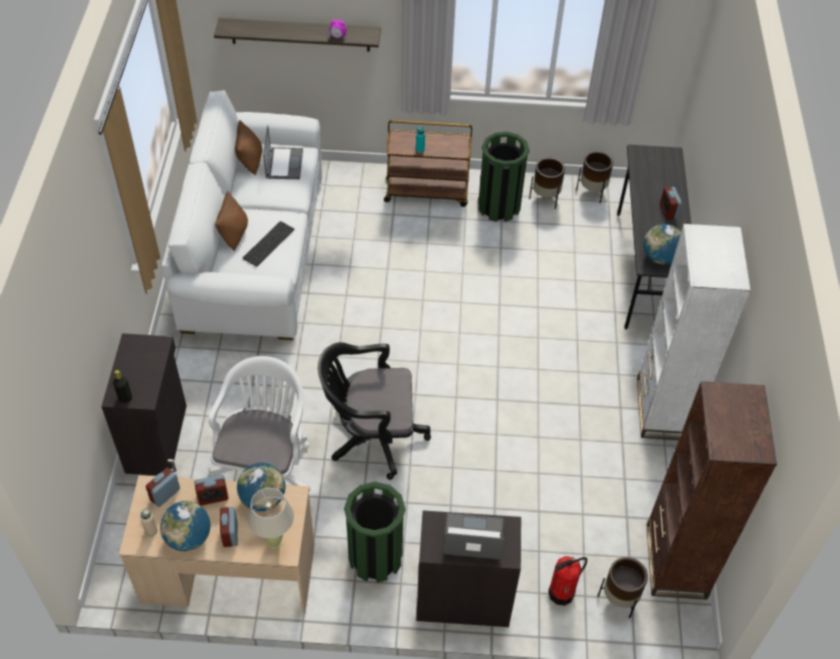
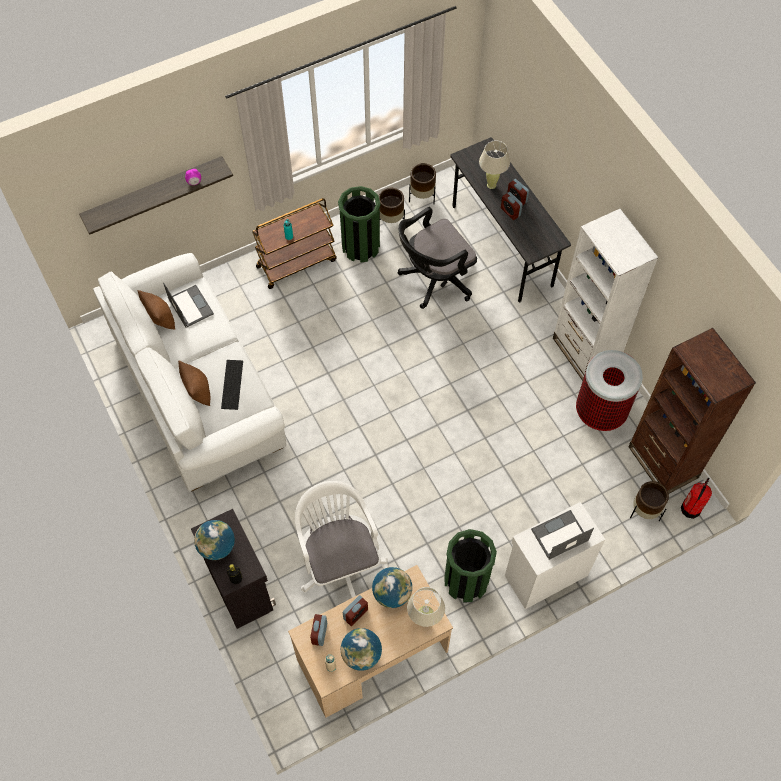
camera: 30 degrees left, 10 degrees up
alarm clock [220,507,238,547] -> alarm clock moved to [501,192,523,220]
black office chair [318,342,431,480] -> black office chair moved to [398,207,477,309]
black cabinet [416,510,521,627] -> white cabinet [505,502,605,609]
fire extinguisher [548,556,587,606] -> fire extinguisher moved to [681,478,712,519]
globe [643,224,681,265] -> globe moved to [194,520,235,560]
none -> beige table lamp [479,141,510,189]
none -> trash can [576,350,643,431]

